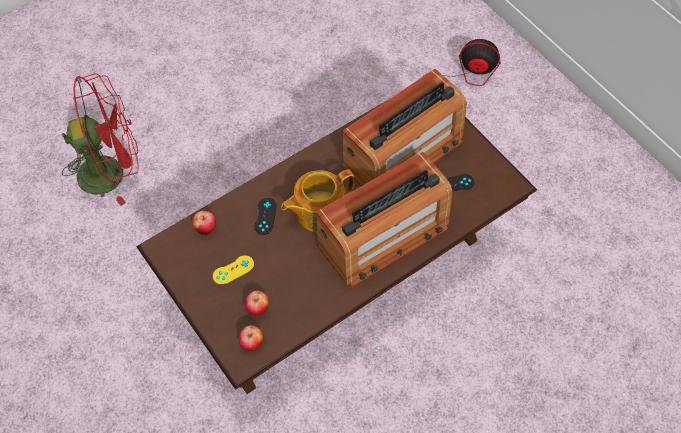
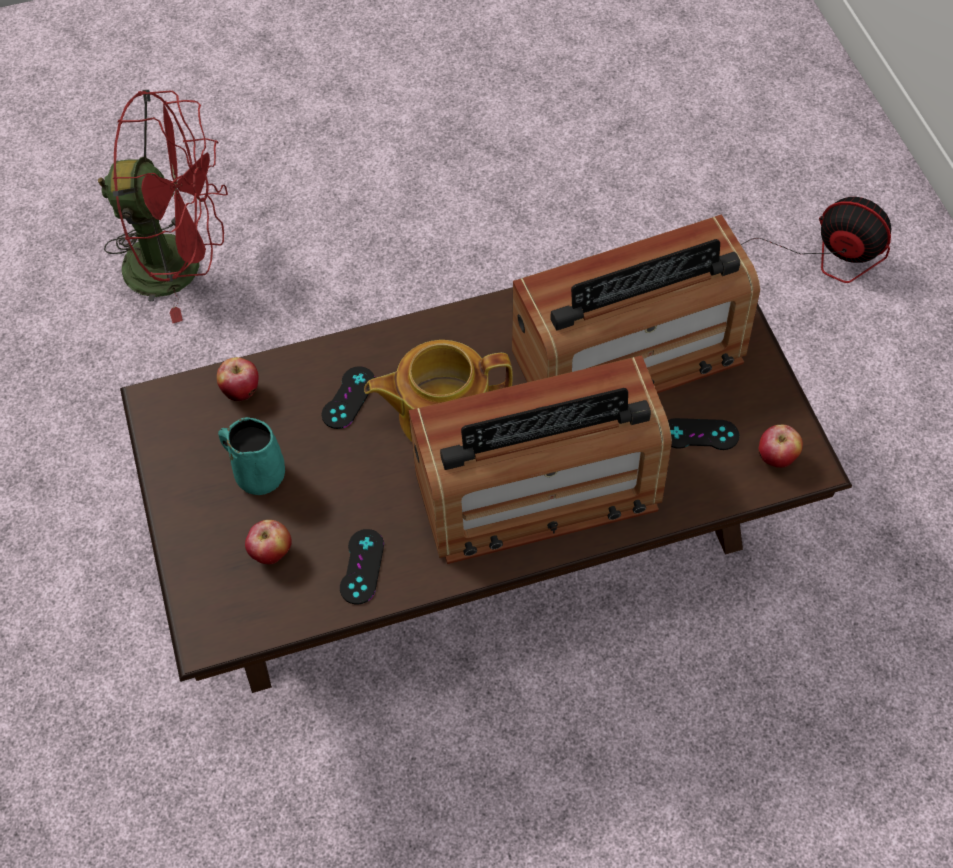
camera: 20 degrees right, 0 degrees up
yellow game controller [213,255,254,285] -> turquoise mug [218,417,285,495]
apple [239,325,263,351] -> apple moved to [758,425,803,468]
none -> black game controller [340,529,384,604]

